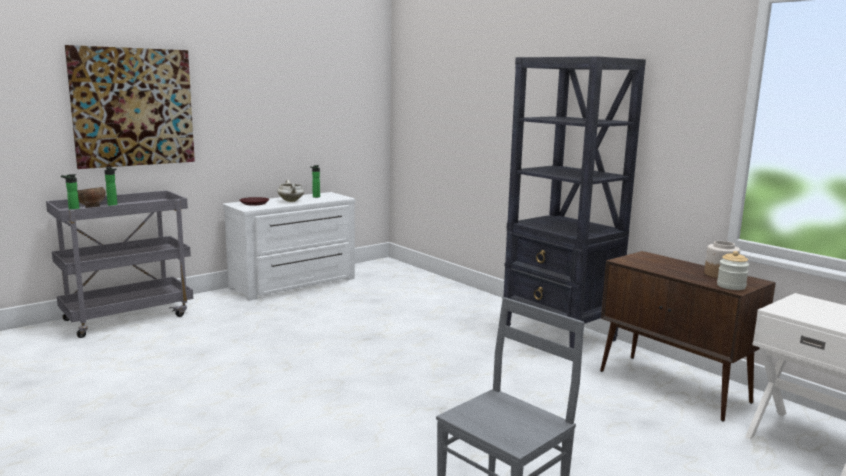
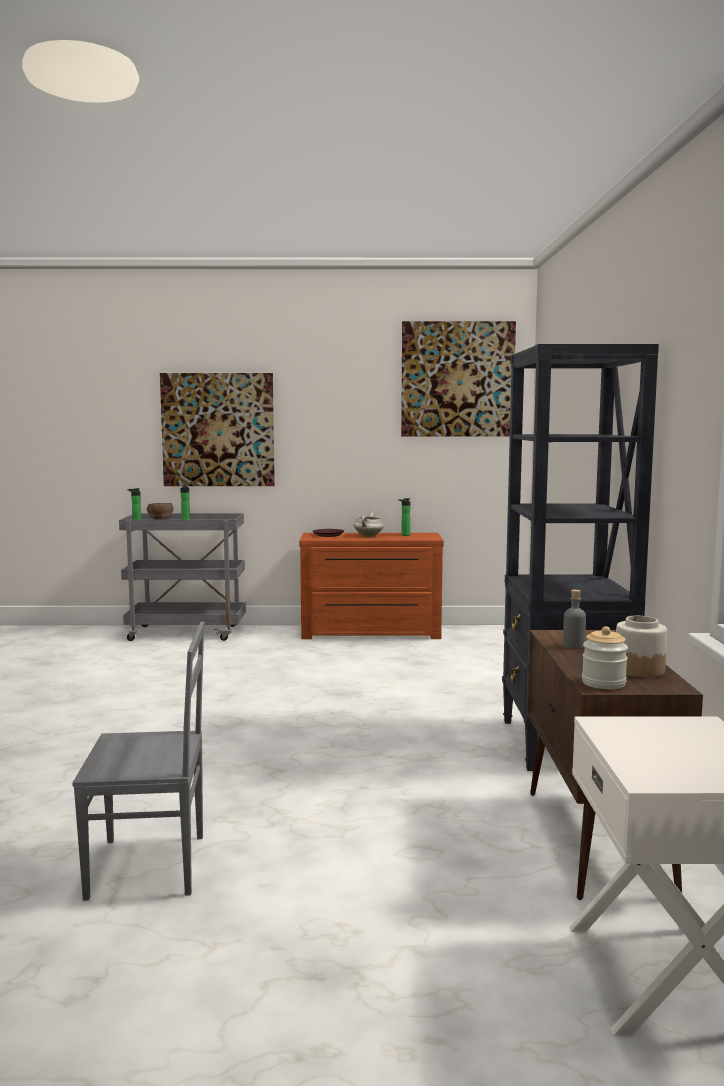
camera: 40 degrees right, 5 degrees down
white dresser [223,192,355,301] -> brown dresser [299,533,444,639]
none -> picture [401,321,516,437]
none -> grey bottle [563,590,586,649]

